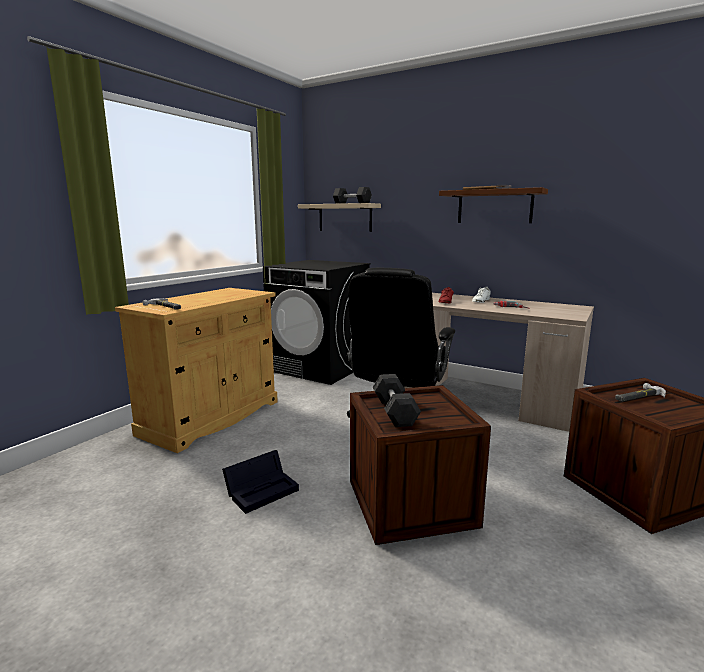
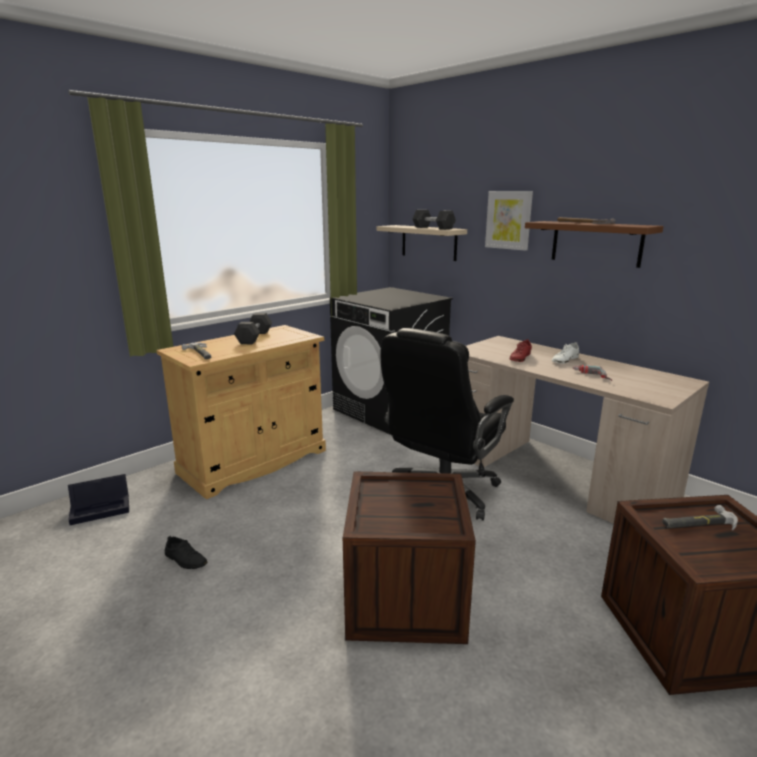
camera: 15 degrees right, 5 degrees up
black storage box [222,450,299,514] -> black storage box moved to [68,474,129,525]
grey dumbbell [372,374,421,427] -> grey dumbbell moved to [234,313,272,344]
none -> black shoe [165,536,207,569]
none -> picture [485,191,533,251]

